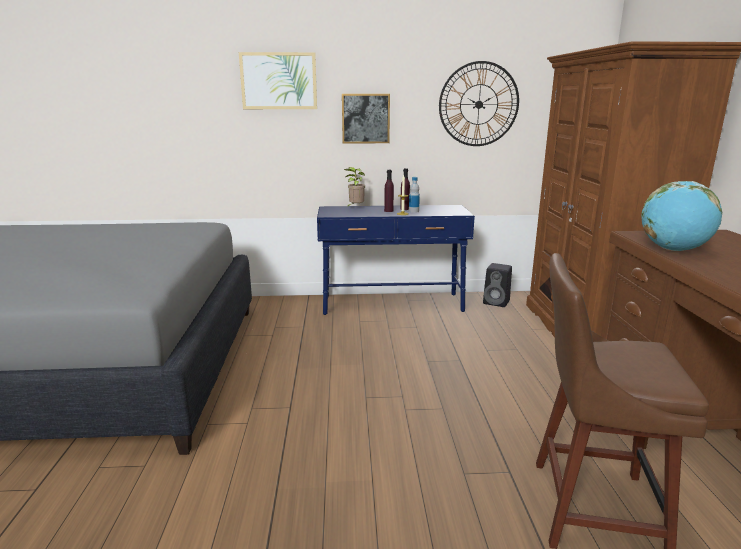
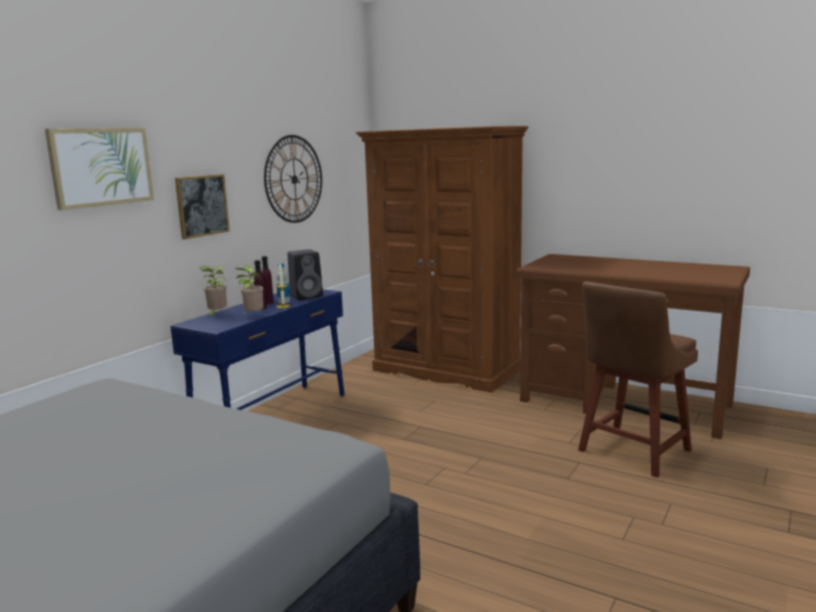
camera: 55 degrees left, 5 degrees down
black speaker [483,263,512,307] -> black speaker moved to [288,249,323,300]
globe [641,181,722,251] -> none
none -> potted plant [235,265,264,315]

